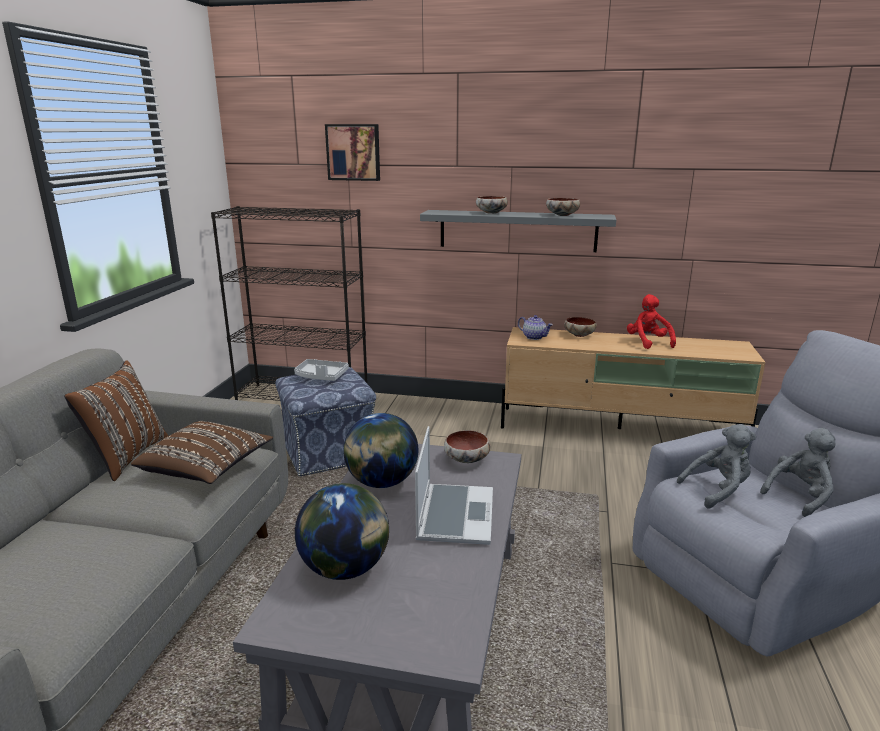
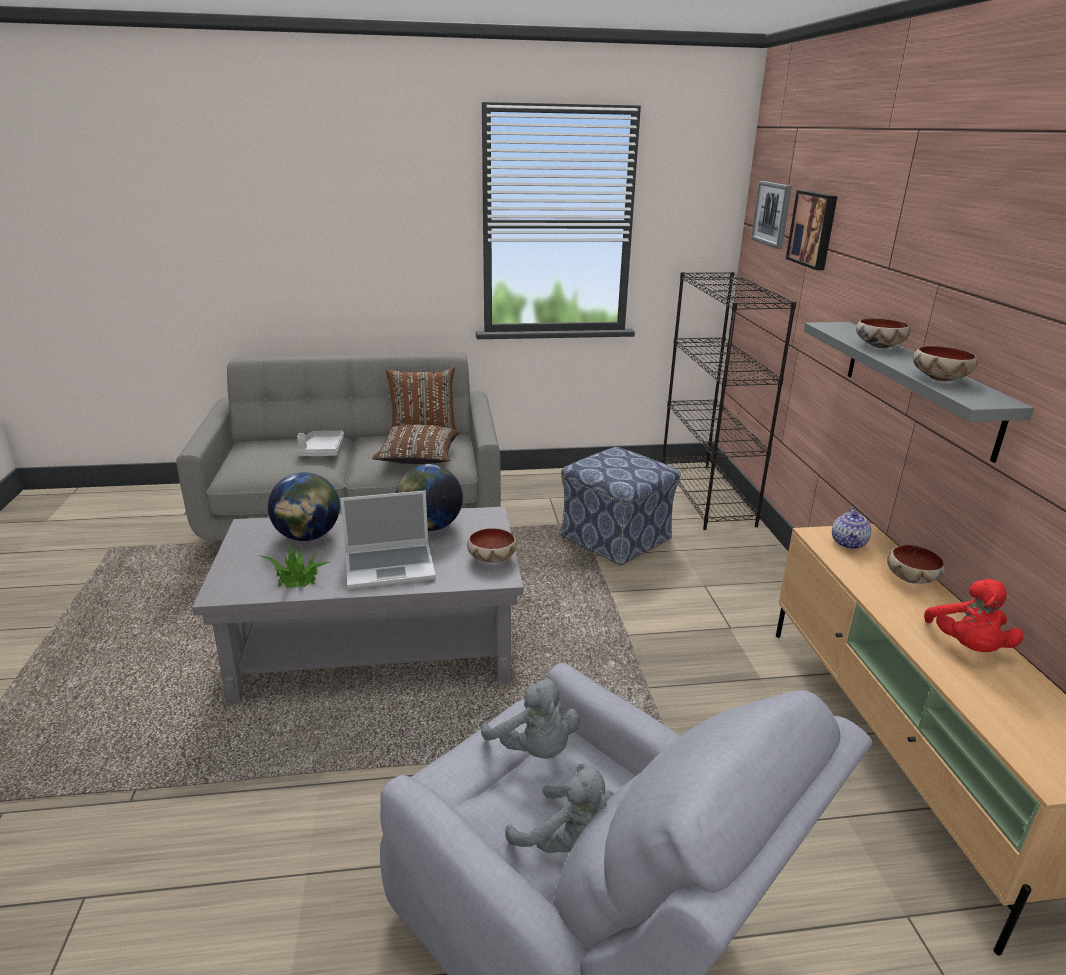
camera: 70 degrees right, 5 degrees up
grey tray [294,359,349,381] -> grey tray moved to [296,431,344,456]
red plush toy [627,294,676,349] -> red plush toy turned 135 degrees clockwise [924,579,1024,652]
none -> potted plant [258,542,329,588]
none -> picture [751,181,792,249]

